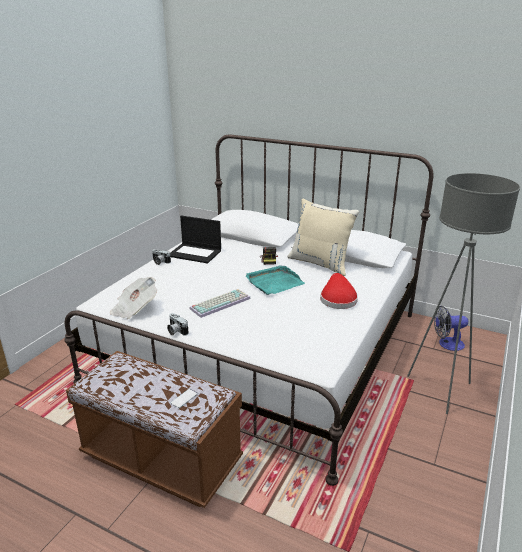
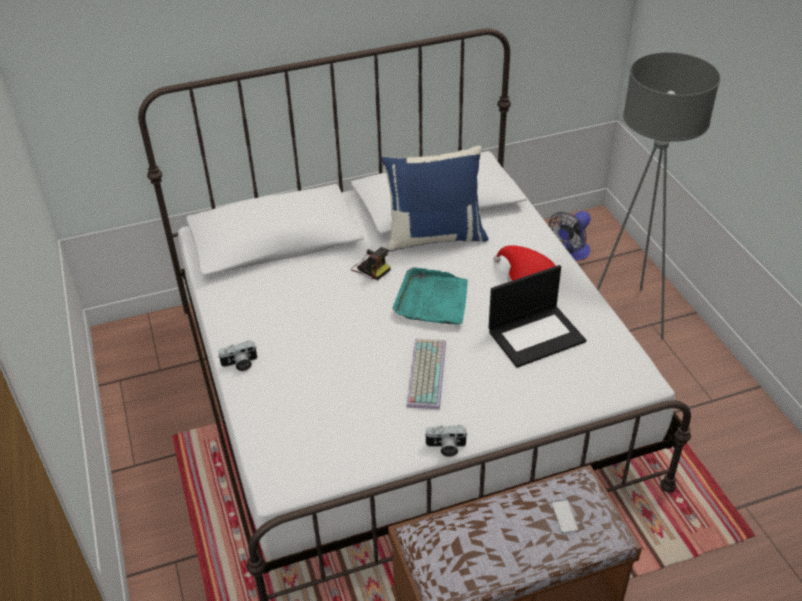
camera: 45 degrees left, 15 degrees up
newspaper [110,277,157,319] -> none
laptop [170,216,221,263] -> laptop moved to [489,265,586,368]
beige pillow [287,199,359,276] -> blue pillow [381,146,489,252]

